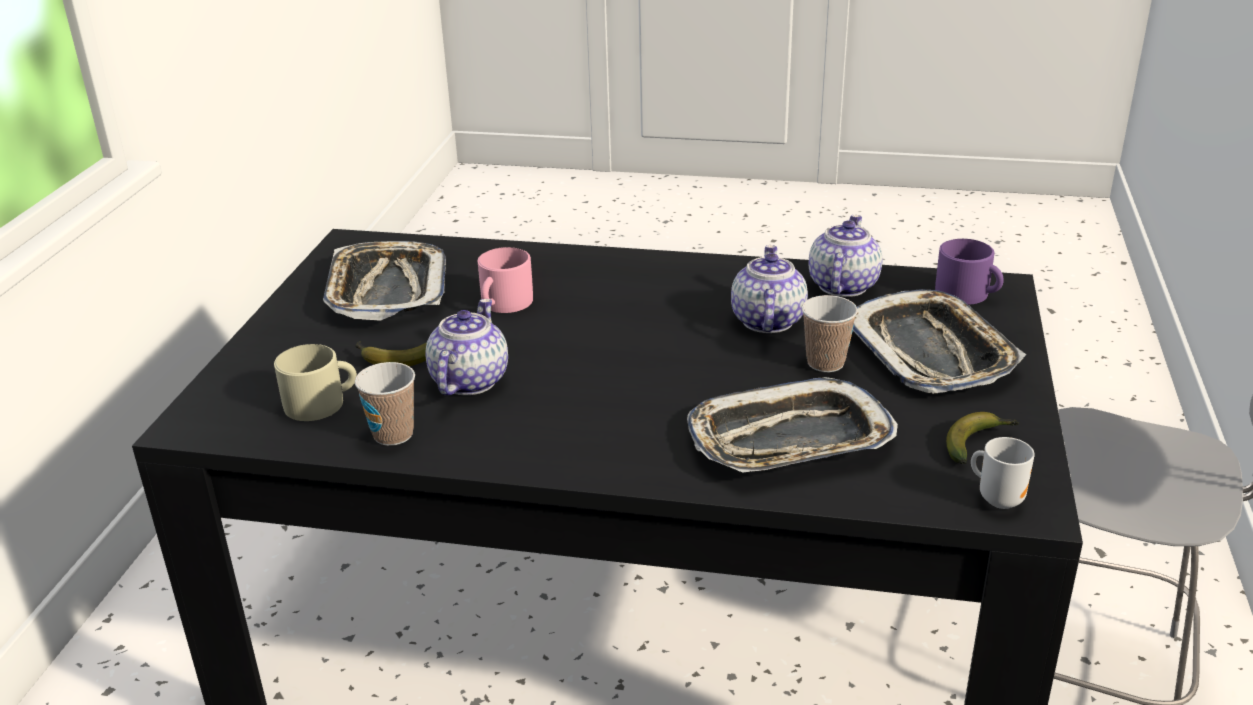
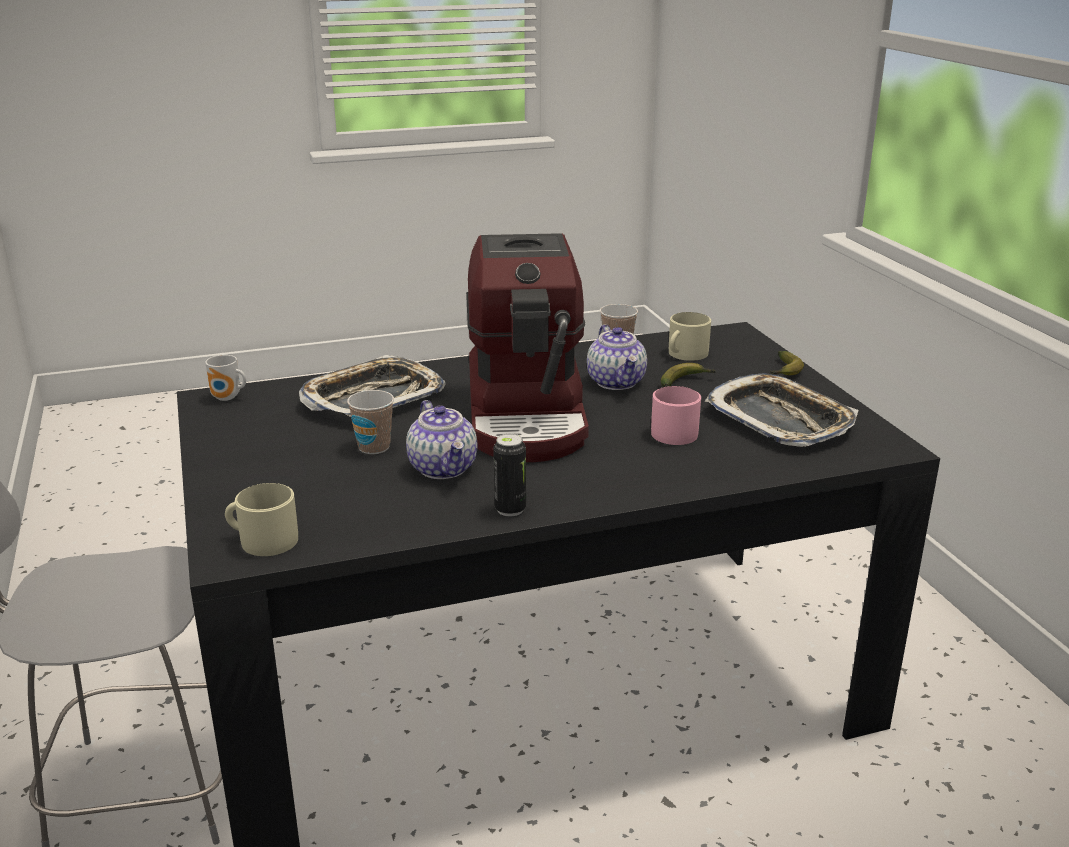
camera: 150 degrees right, 5 degrees down
teapot [809,215,882,297] -> none
tray [853,289,1026,394] -> none
purple mug [935,239,1004,305] -> beige mug [225,483,298,556]
banana [946,412,1019,464] -> banana moved to [770,351,804,375]
none -> coffee machine [466,233,589,462]
none -> can [493,434,526,516]

